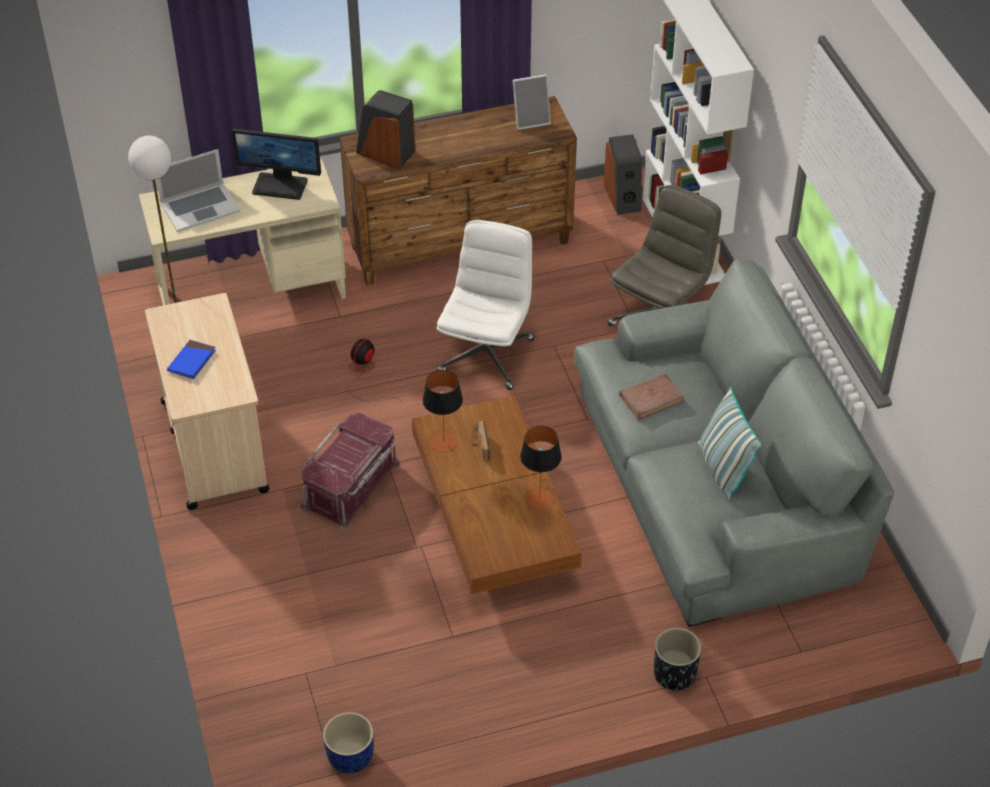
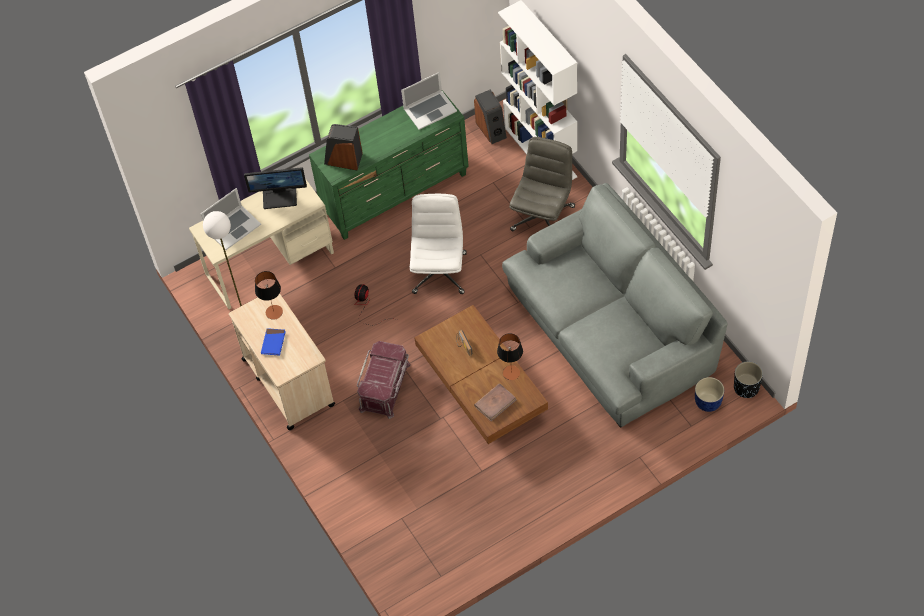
camera: 10 degrees left, 10 degrees up
blue planter [323,712,374,773] -> blue planter moved to [695,377,724,412]
brown dresser [340,96,577,285] -> green dresser [309,90,469,240]
table lamp [423,370,463,453] -> table lamp moved to [255,271,283,320]
picture frame [513,74,551,130] -> laptop [401,72,457,130]
brown book [619,373,685,420] -> brown book moved to [474,383,516,421]
black planter [654,628,701,691] -> black planter moved to [734,361,763,398]
pillow [698,387,761,500] -> none

